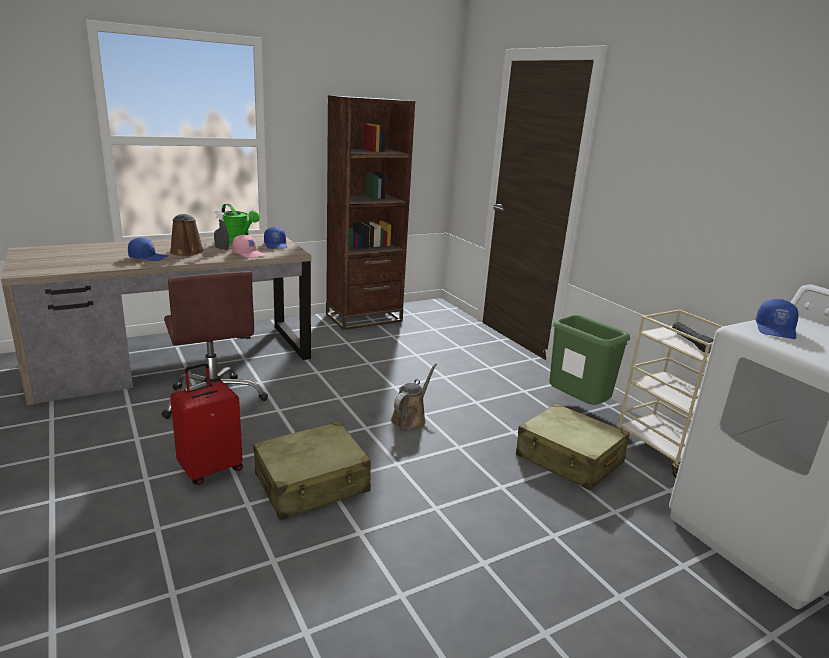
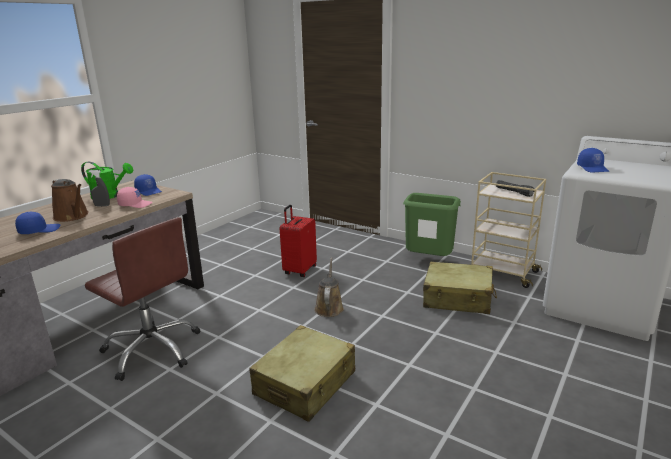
camera: 25 degrees left, 0 degrees up
red suitcase [170,362,243,485] -> red suitcase moved to [279,205,317,277]
brown bookcase [326,95,415,330] -> none

